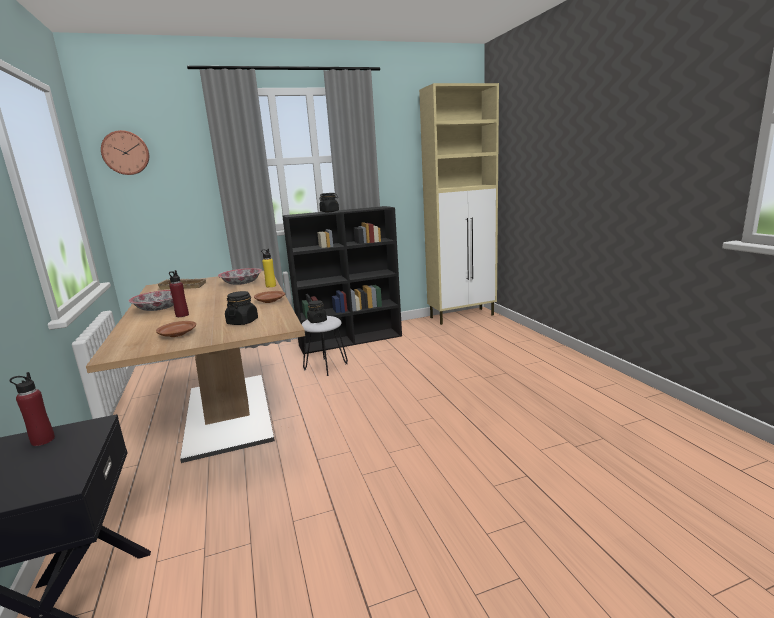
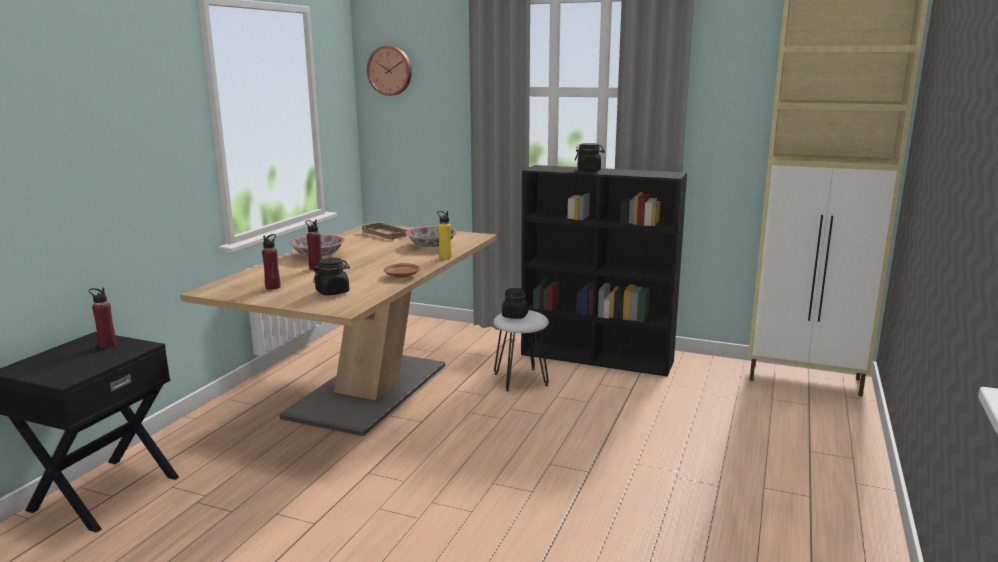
camera: 40 degrees right, 0 degrees up
brown plate [156,321,196,337] -> red bottle [262,234,281,290]

